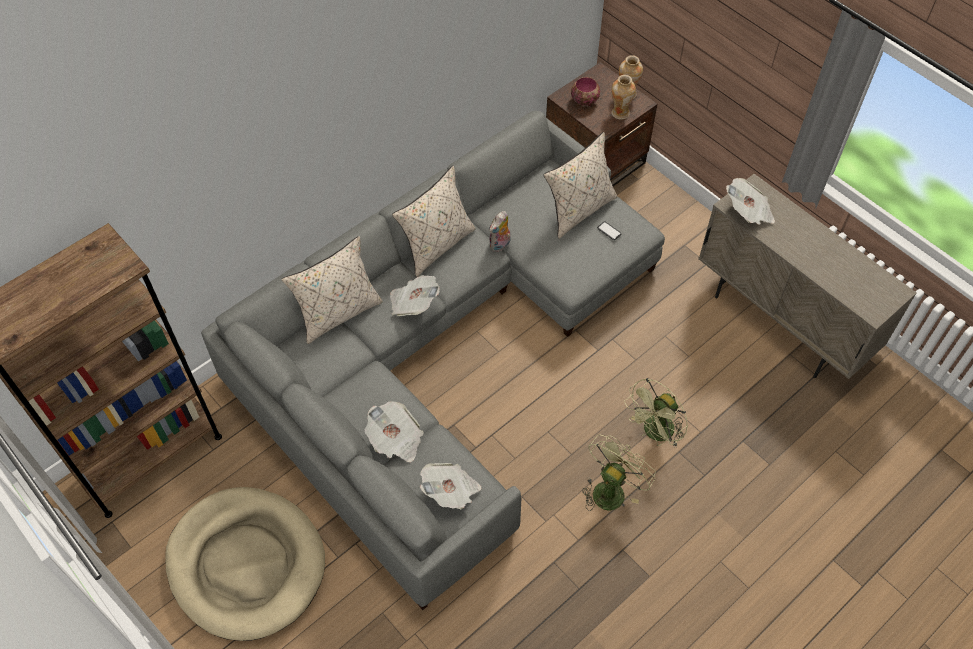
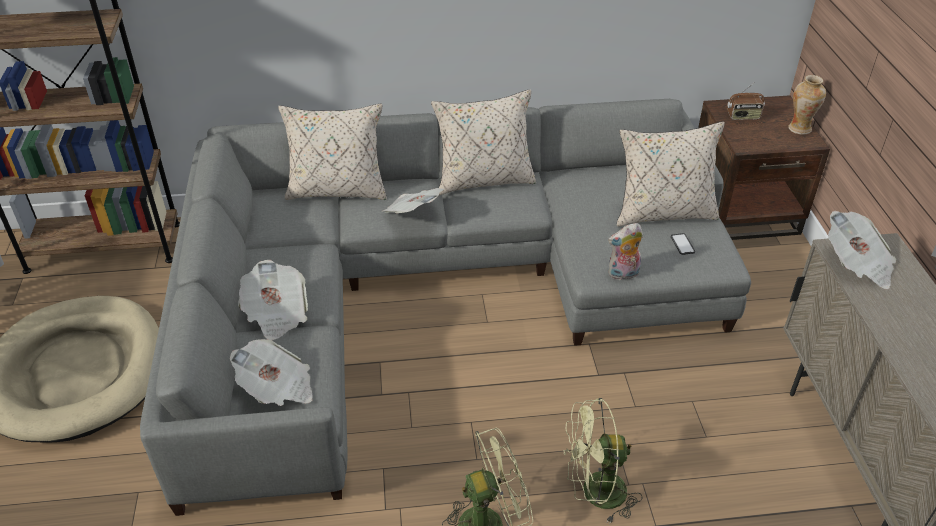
camera: 35 degrees right, 15 degrees down
plush toy [489,211,511,252] -> plush toy moved to [608,223,643,280]
bowl [571,77,600,106] -> radio [727,82,765,120]
vase [611,75,636,120] -> none

